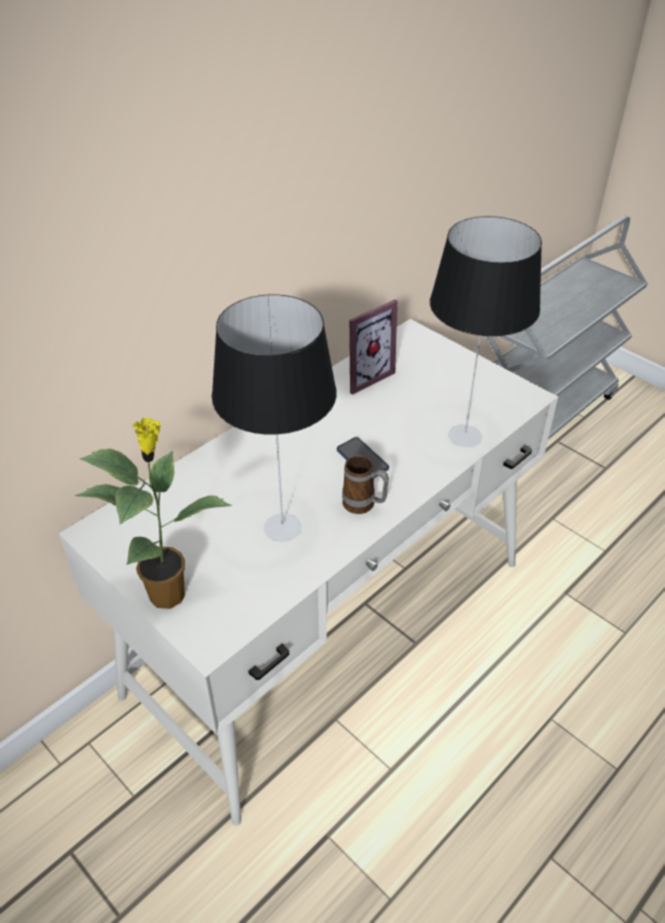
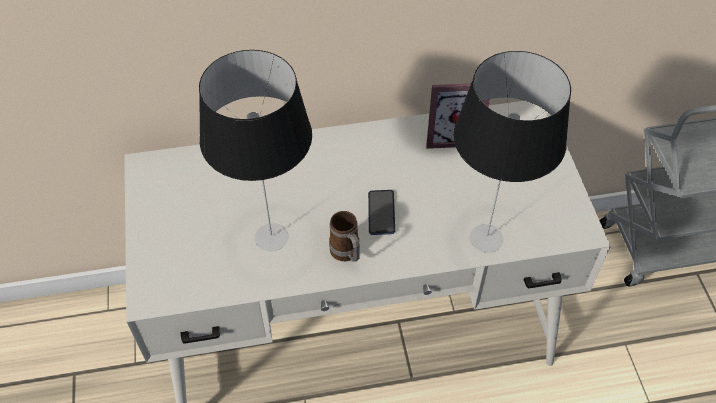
camera: 35 degrees right, 10 degrees up
potted plant [75,417,233,609] -> none

